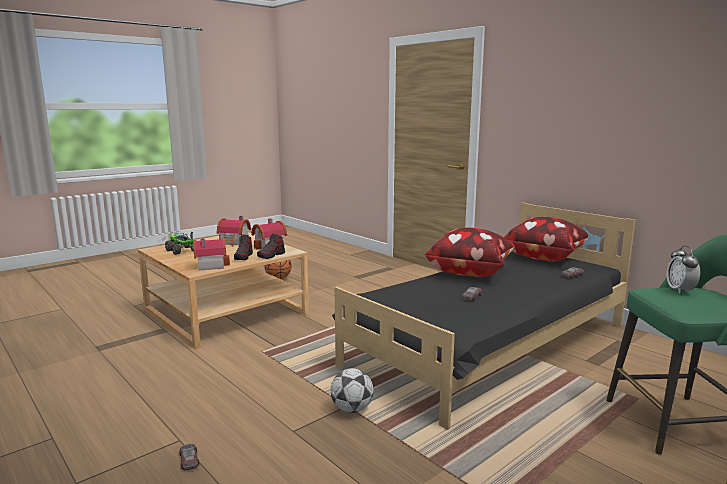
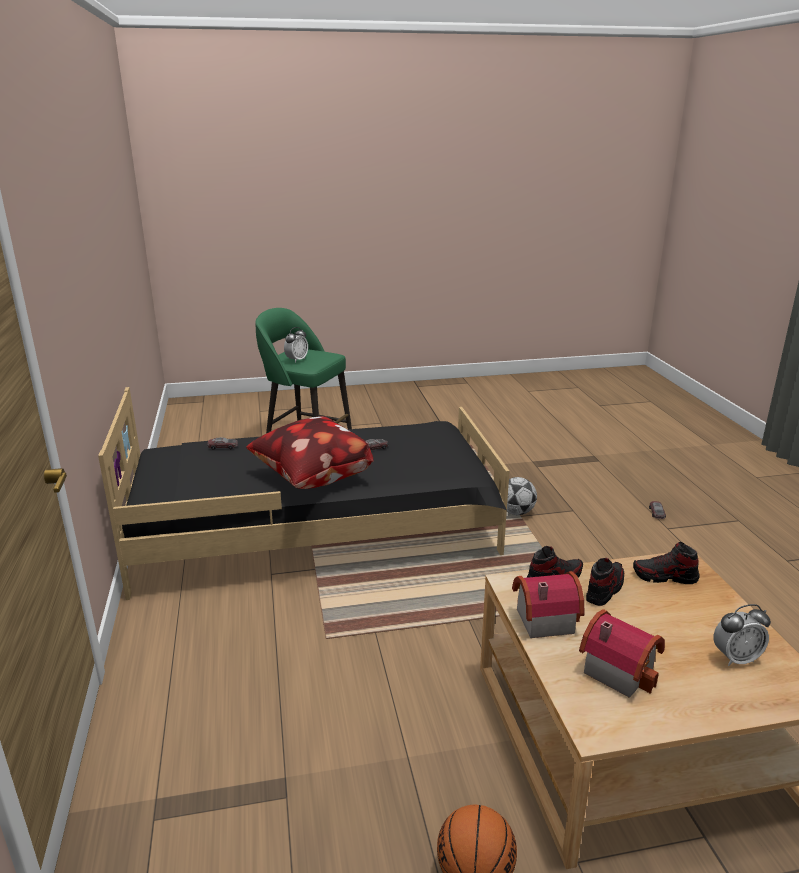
camera: 150 degrees left, 10 degrees up
toy truck [165,232,194,255] -> alarm clock [713,604,771,666]
toy house [193,238,230,270] -> shoe [633,542,699,584]
pillow [504,217,588,261] -> none

